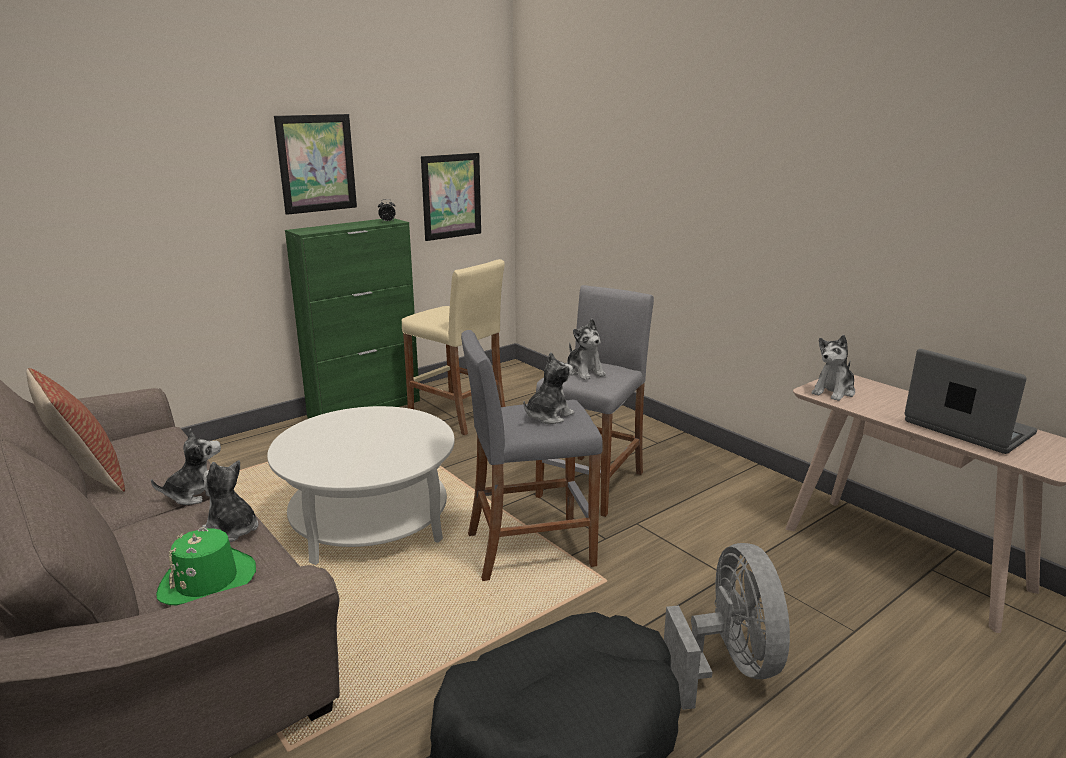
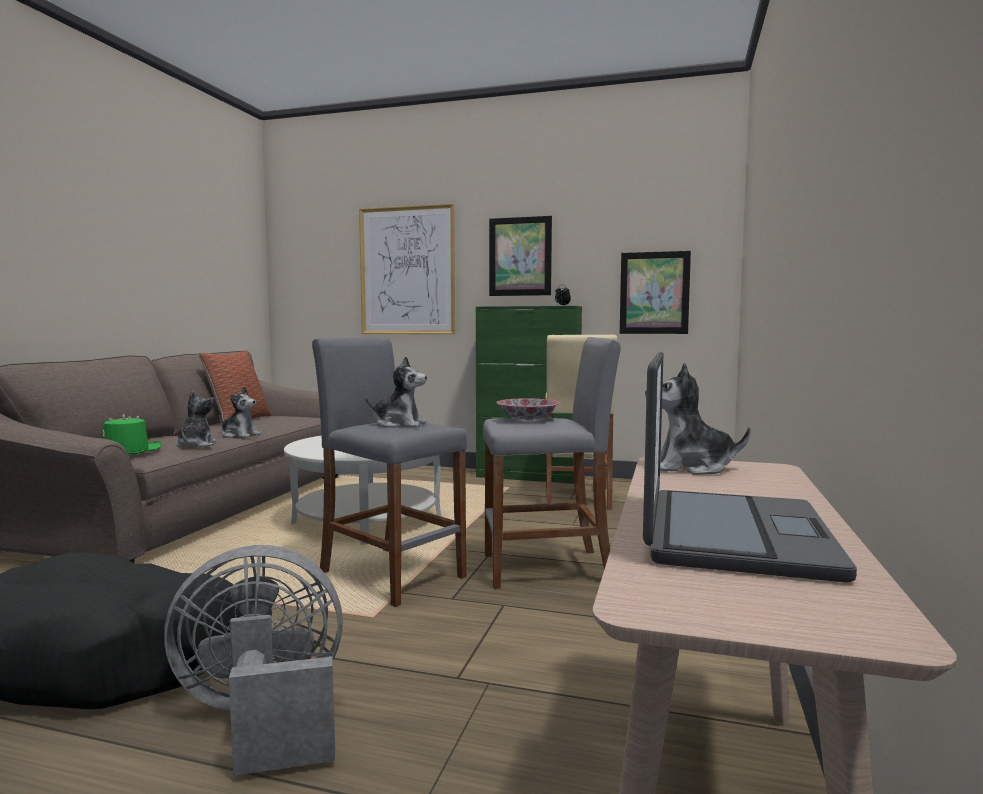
camera: 55 degrees right, 15 degrees down
plush toy [567,319,606,380] -> bowl [496,399,560,420]
grey fan [664,543,790,710] -> grey fan turned 150 degrees counterclockwise [164,545,343,776]
none -> picture [359,204,455,334]

